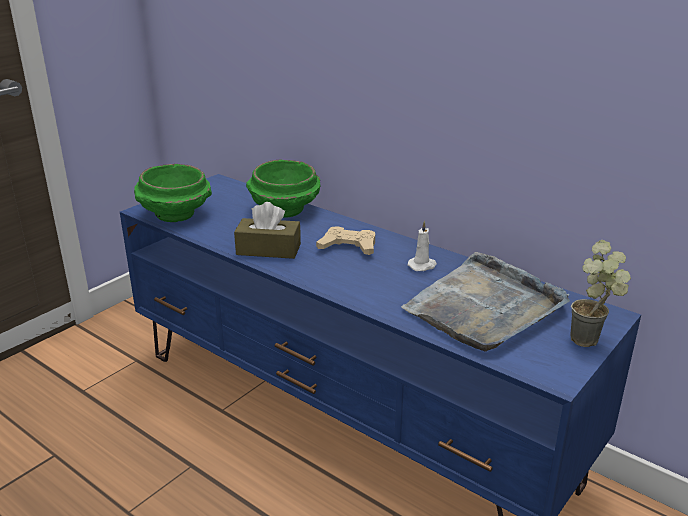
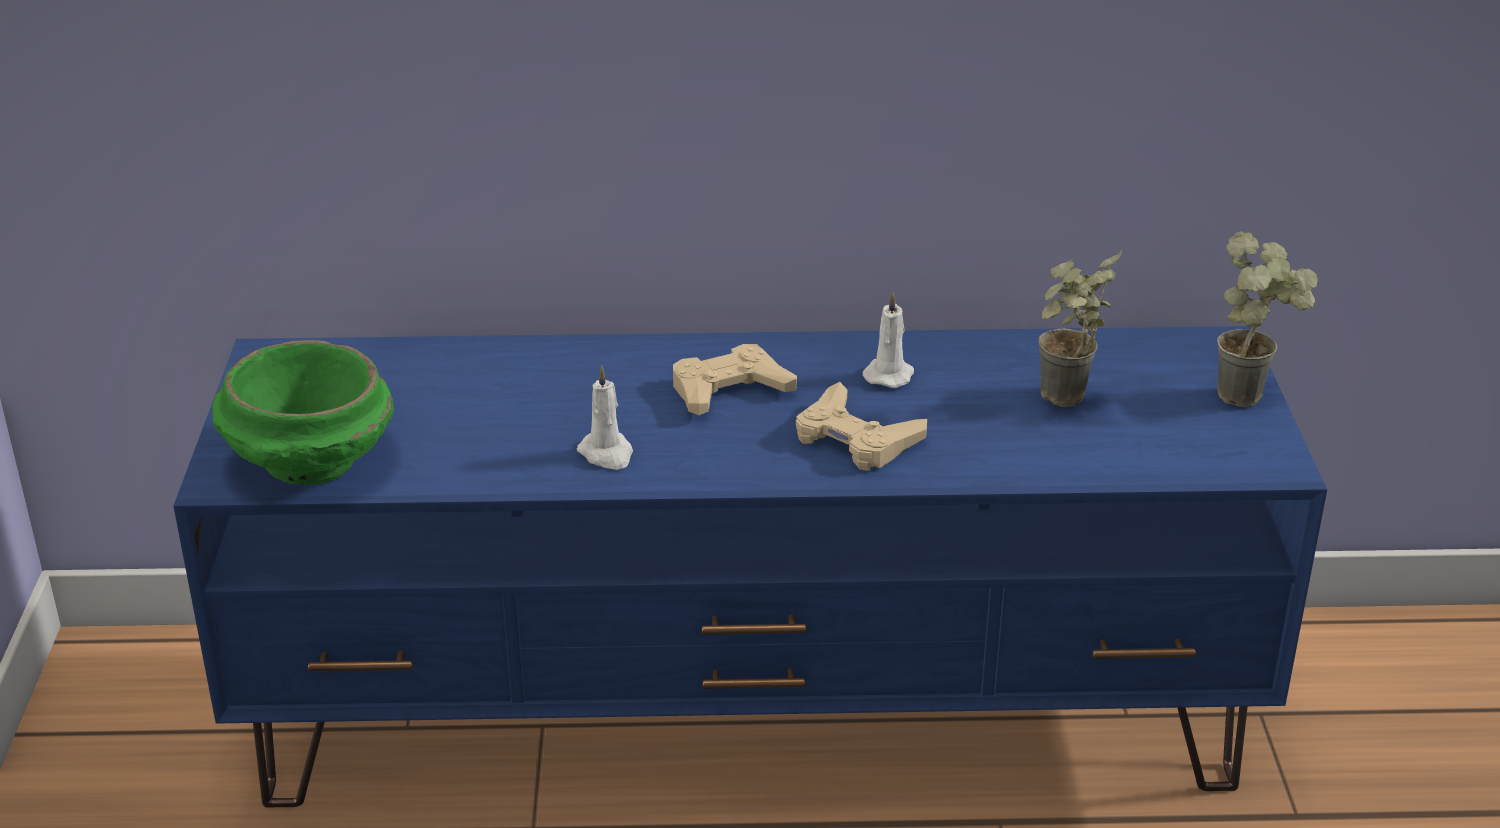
camera: 40 degrees left, 5 degrees up
brown tissue box [234,202,301,259] -> white candle [577,366,633,470]
green bowl [246,160,320,218] -> none
grey tray [401,252,570,352] -> potted plant [1038,251,1122,407]
none -> beige game controller [796,382,927,471]

